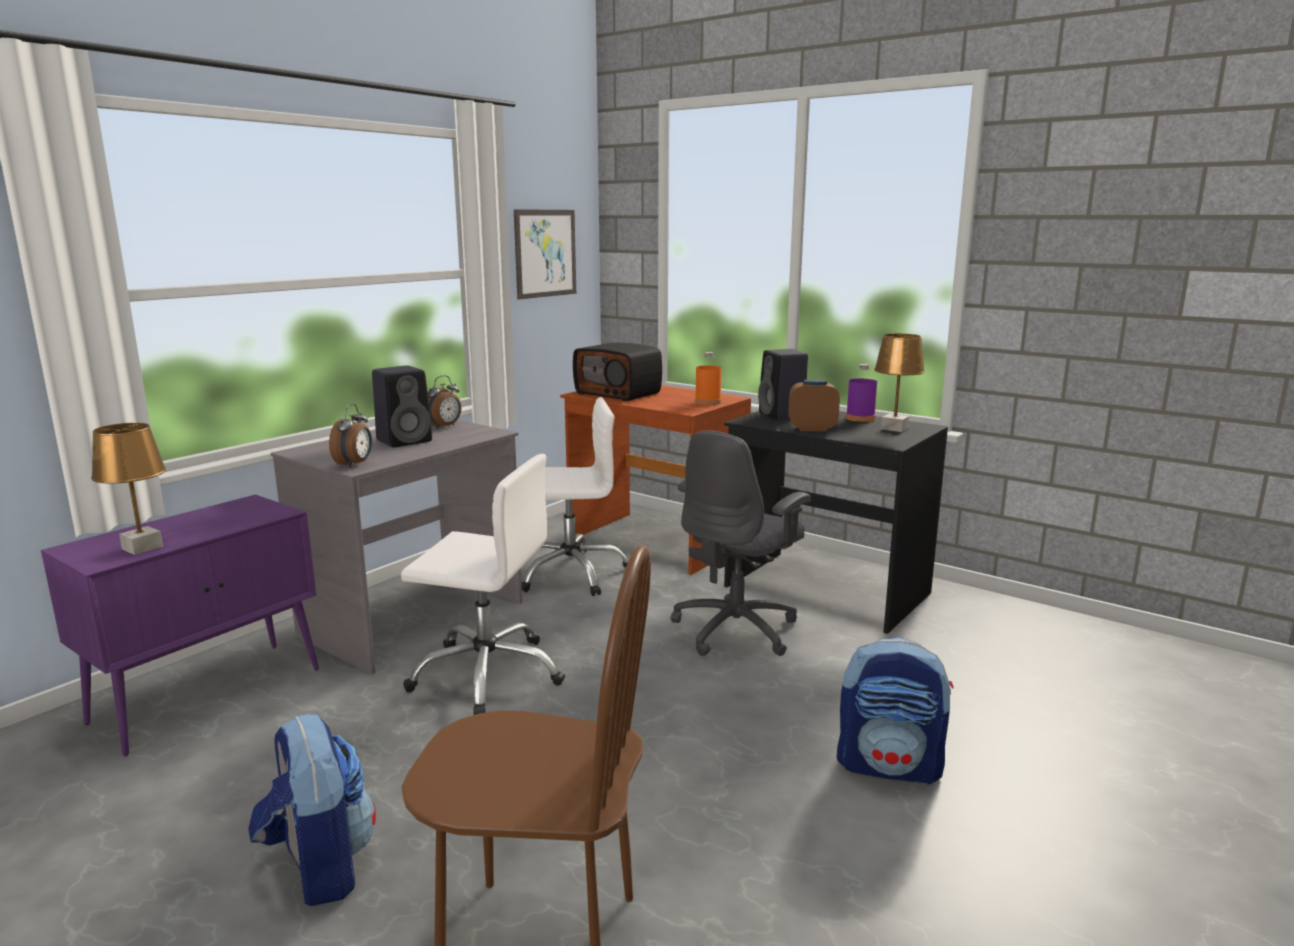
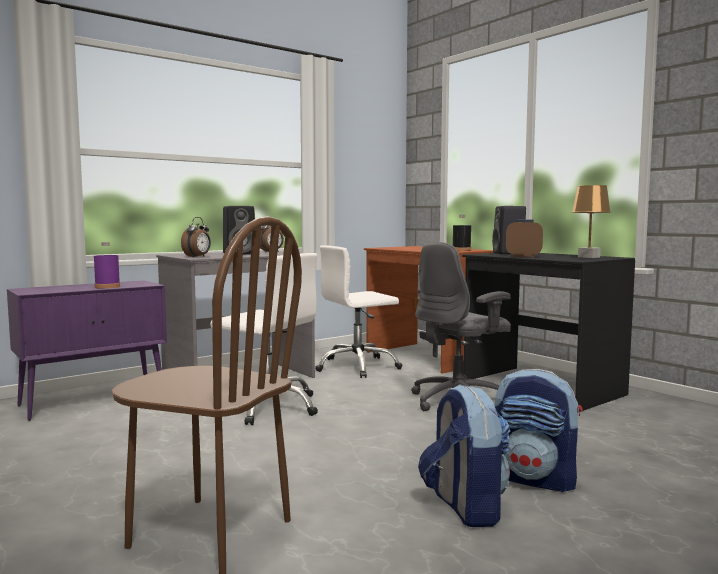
camera: 15 degrees right, 10 degrees down
brown table lamp [91,423,166,555] -> none
backpack [248,714,376,906] -> backpack moved to [418,384,510,527]
picture [514,209,576,299] -> none
white office chair [522,397,628,596] -> white office chair turned 150 degrees clockwise [315,245,403,378]
radio [573,343,662,401] -> none
orange bottle [695,352,721,405] -> black bottle [453,214,471,251]
purple bottle [846,364,877,422] -> purple bottle moved to [94,242,120,289]

